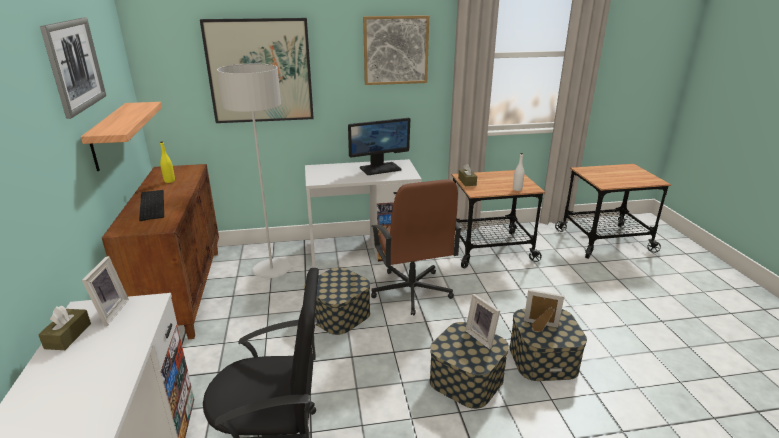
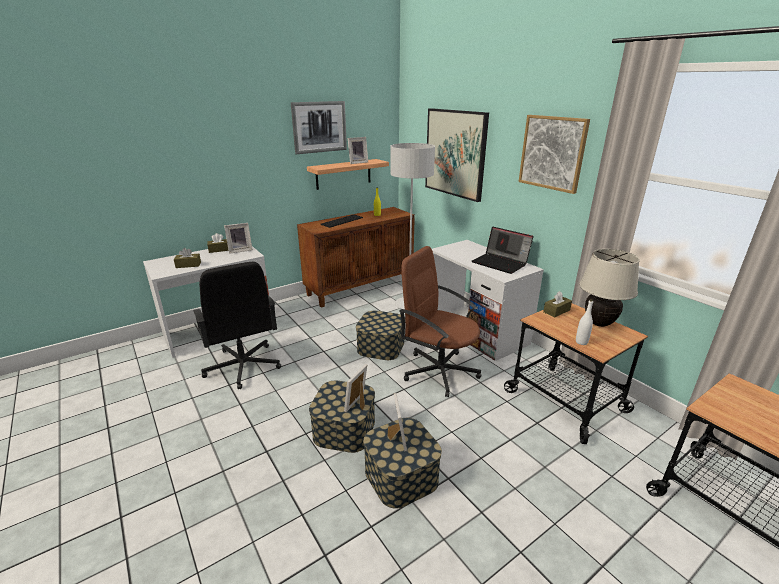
camera: 65 degrees right, 0 degrees up
monitor [348,118,410,175] -> laptop [472,226,534,274]
brown office chair [371,180,462,316] -> brown office chair turned 75 degrees clockwise [399,246,481,397]
none -> brown tissue box [174,248,201,268]
none -> picture frame [348,137,368,164]
none -> beige table lamp [579,249,640,327]

